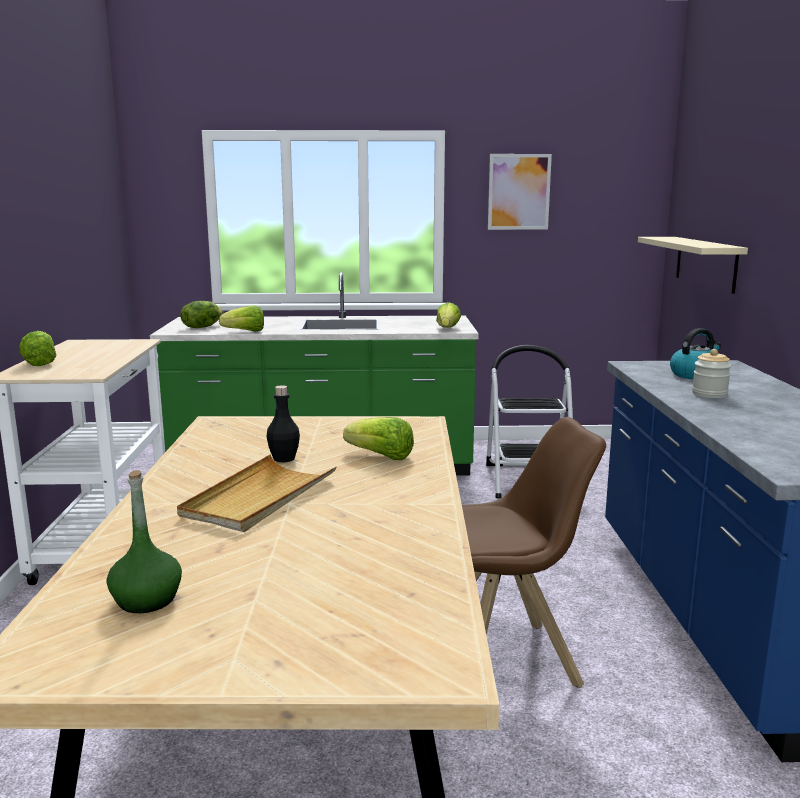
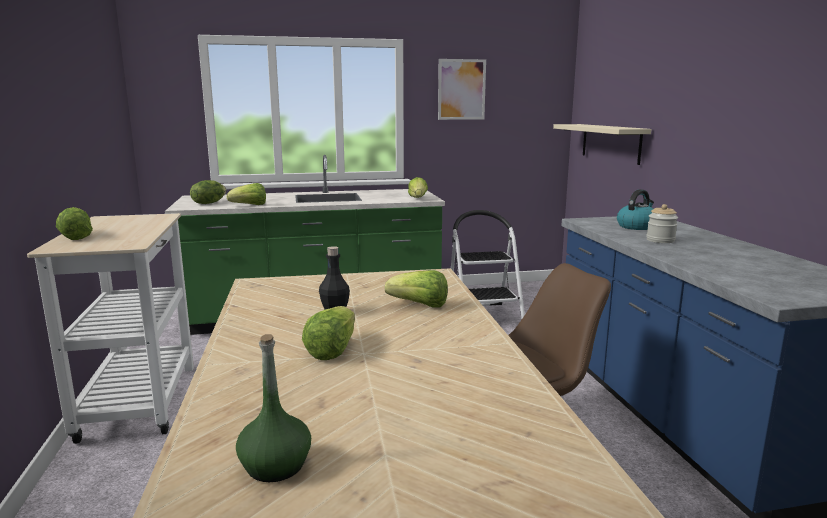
camera: 10 degrees left, 0 degrees up
beige tray [177,455,336,532] -> lettuce [302,306,355,360]

